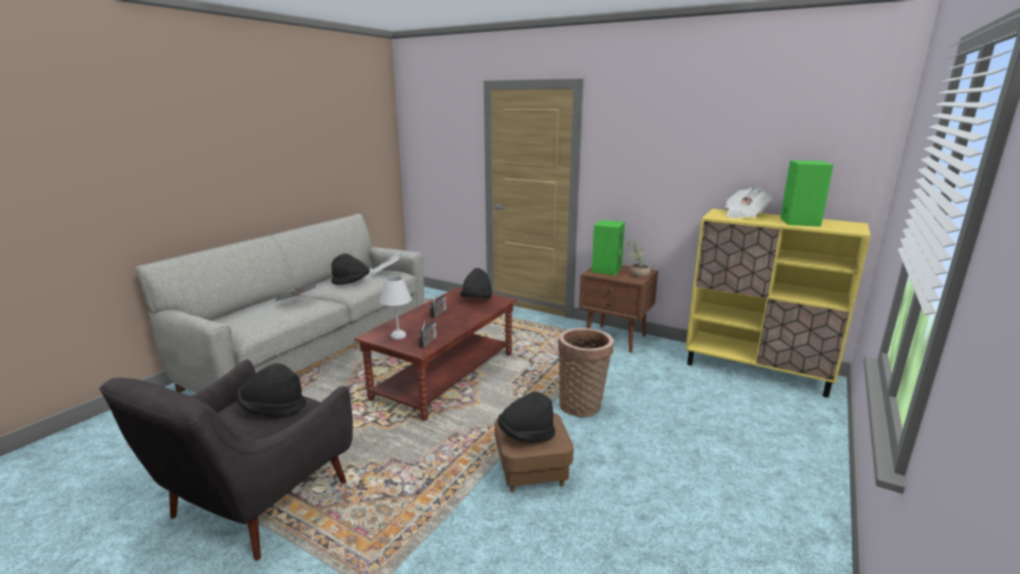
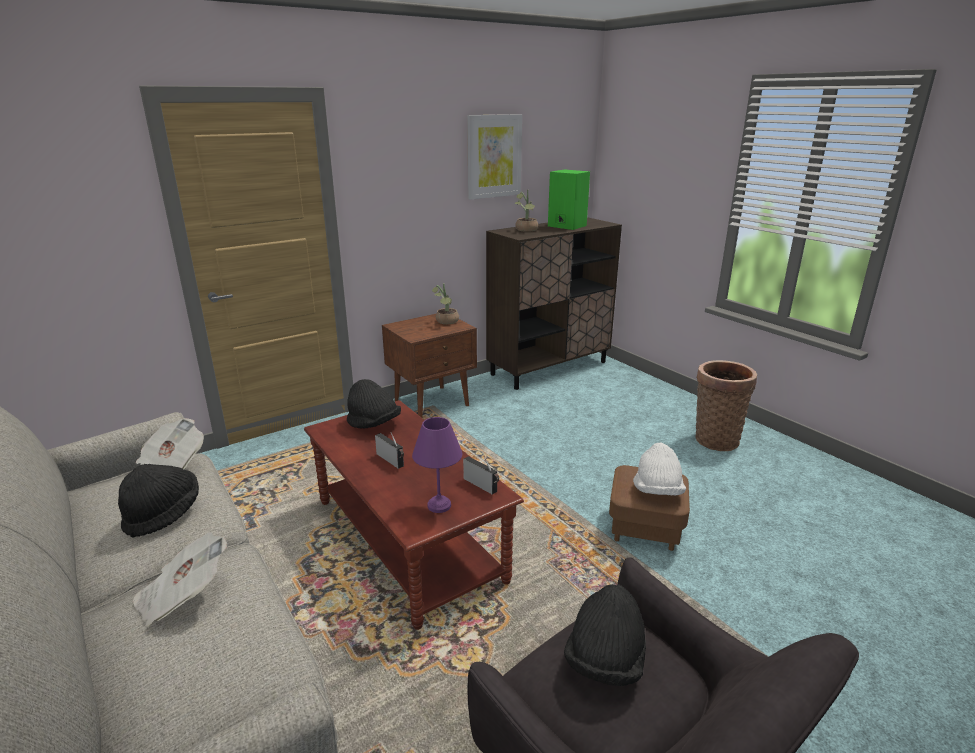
camera: 65 degrees left, 5 degrees up
white table lamp [379,276,412,339] -> purple table lamp [412,417,462,513]
black hat [498,392,555,443] -> white hat [633,443,686,496]
basket [558,328,614,417] -> basket moved to [695,360,757,451]
green speaker [592,220,625,275] -> none
yellow cabinet [686,209,871,397] -> brown cabinet [486,217,622,390]
newspaper [725,187,772,218] -> potted plant [514,189,538,232]
none -> picture [467,114,522,200]

